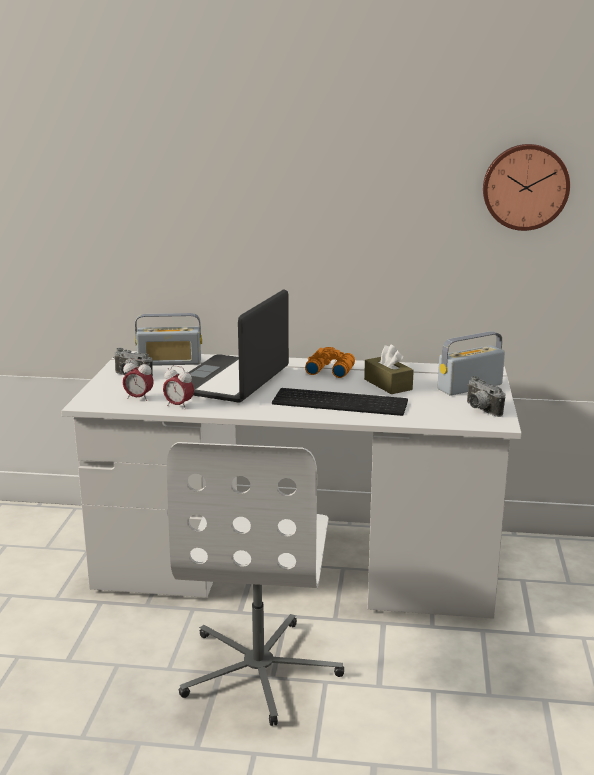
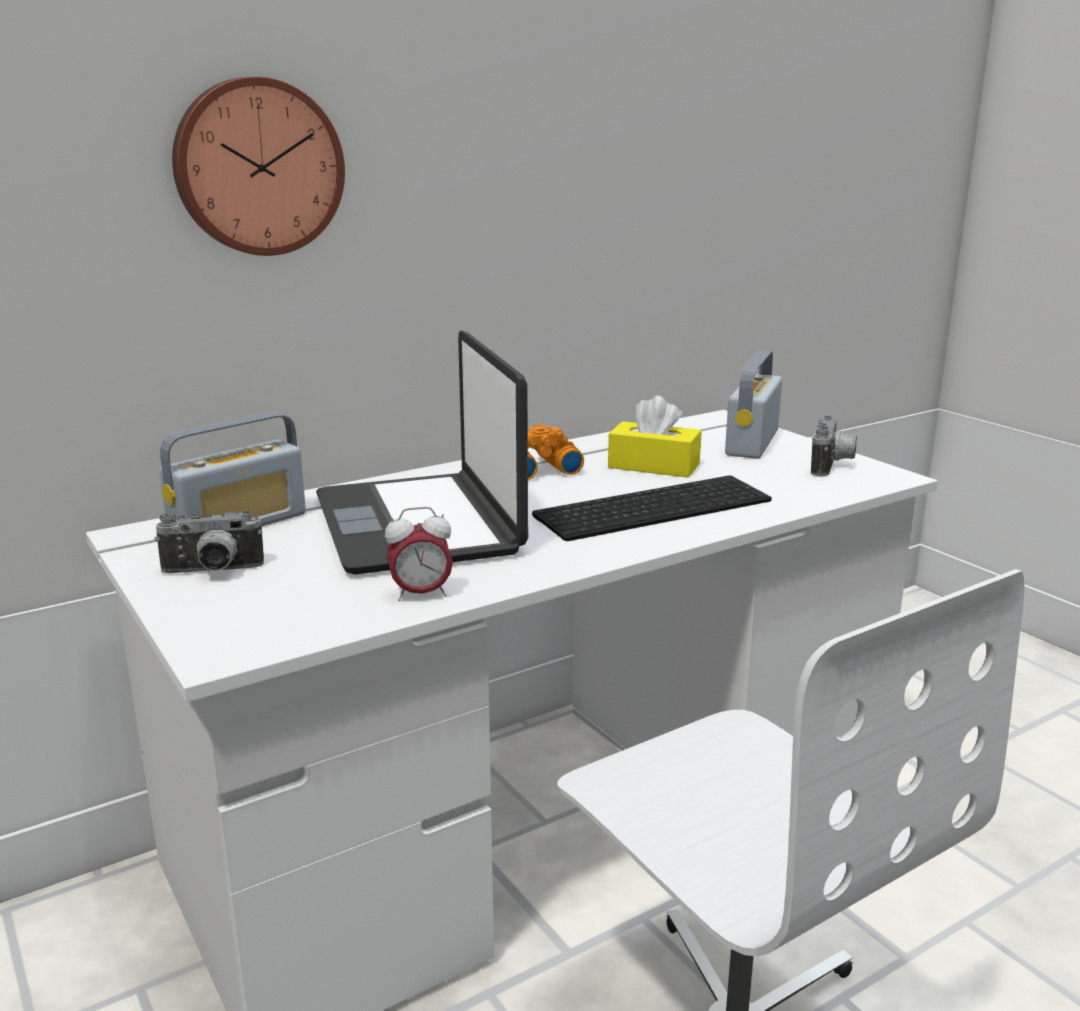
camera: 40 degrees left, 0 degrees up
alarm clock [123,359,154,401] -> none
brown tissue box [364,344,414,394] -> yellow tissue box [608,396,701,478]
camera [467,376,505,417] -> camera turned 90 degrees counterclockwise [811,416,857,476]
wall clock [483,144,570,231] -> wall clock moved to [172,76,345,256]

